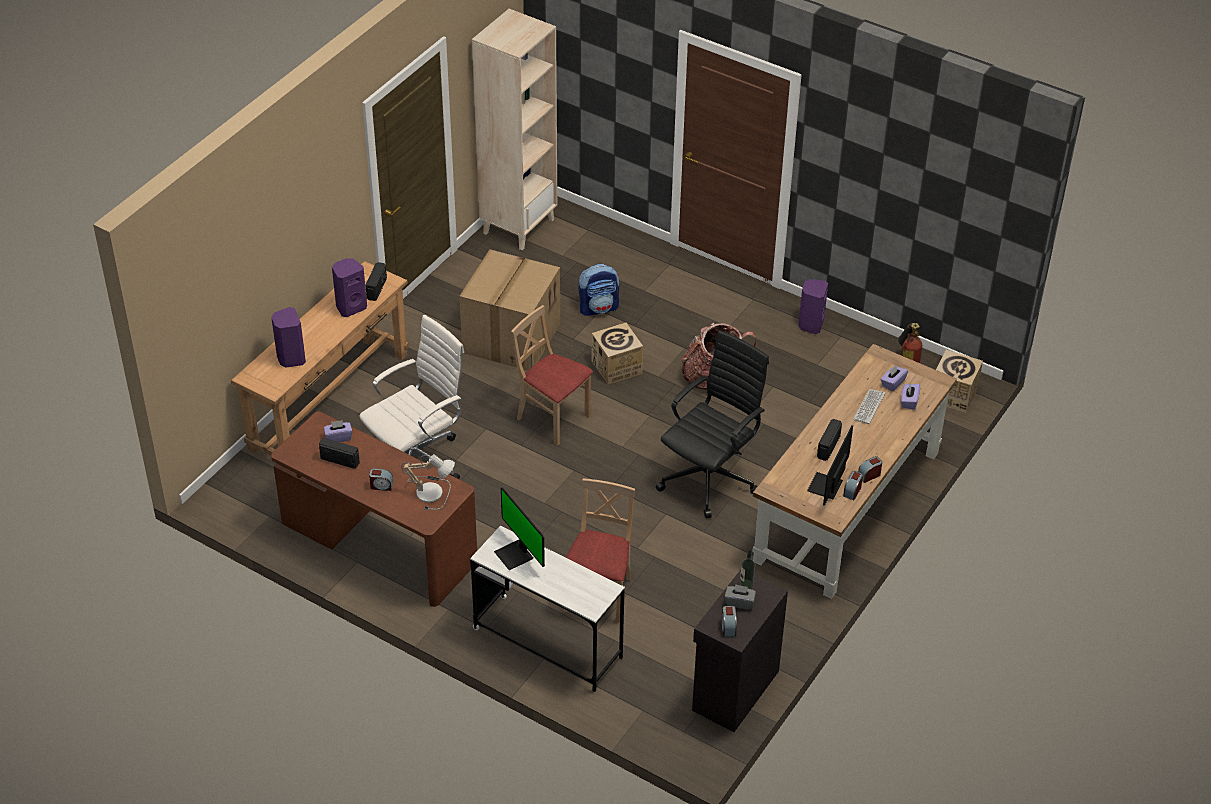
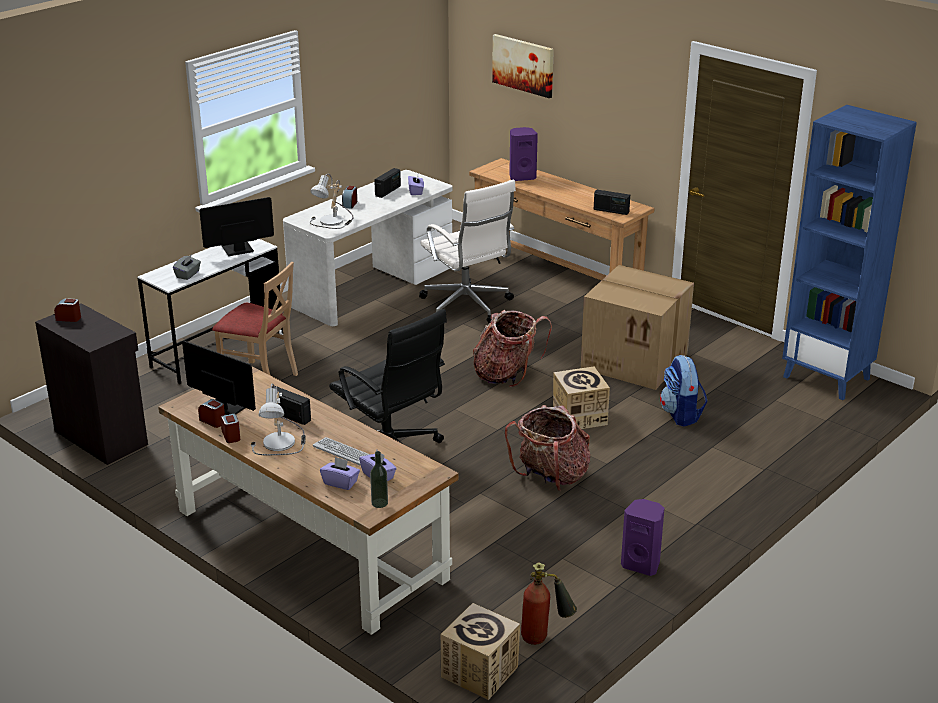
camera: 100 degrees right, 15 degrees down
brown desk [271,411,477,607] -> white desk [283,170,453,326]
purple speaker [332,258,367,317] -> none
beige bookcase [472,9,557,250] -> blue bookcase [782,105,917,400]
beige chair [511,305,593,446] -> backpack [473,310,552,387]
grey tissue box [724,584,756,610] -> grey tissue box moved to [173,255,201,280]
bottle [740,550,755,589] -> bottle moved to [370,451,388,508]
none -> table lamp [251,384,306,455]
none -> picture [492,34,554,98]

